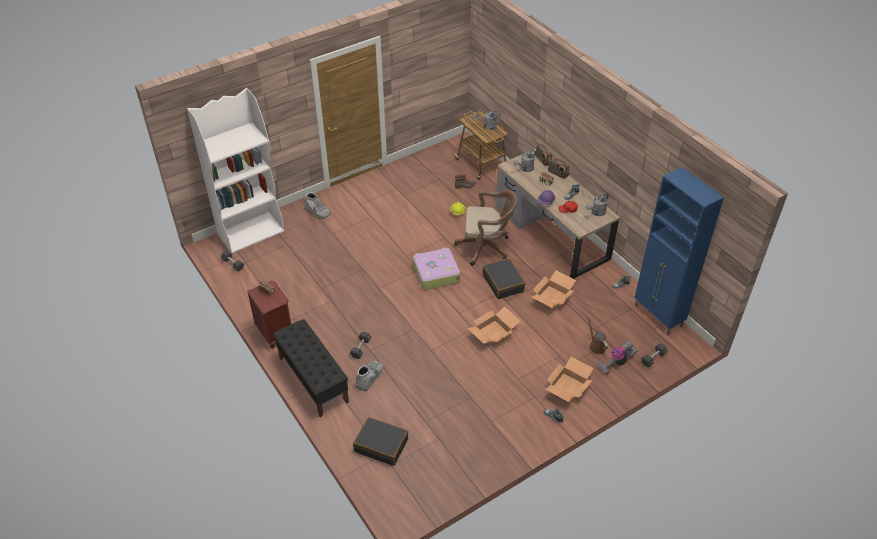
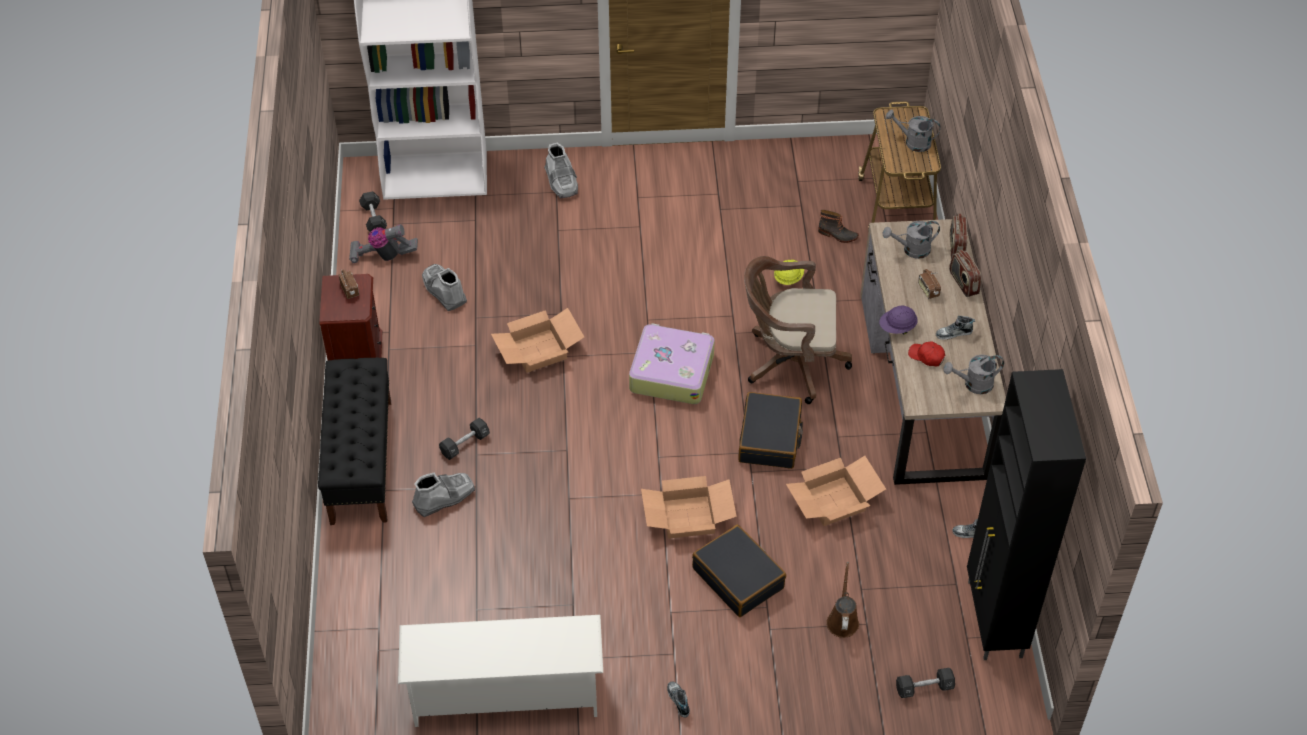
camera: 30 degrees right, 5 degrees up
black suitcase [353,417,408,466] -> black suitcase moved to [692,525,786,617]
brown office chair [454,190,517,265] -> brown office chair turned 150 degrees clockwise [744,256,852,404]
cardboard box [545,357,594,403] -> cardboard box moved to [491,308,584,373]
vacuum cleaner [597,340,638,375] -> vacuum cleaner moved to [349,224,418,263]
blue cabinet [634,167,724,335] -> black cabinet [967,369,1086,660]
none -> white shoe rack [398,615,603,727]
none -> grey boot [422,264,467,311]

